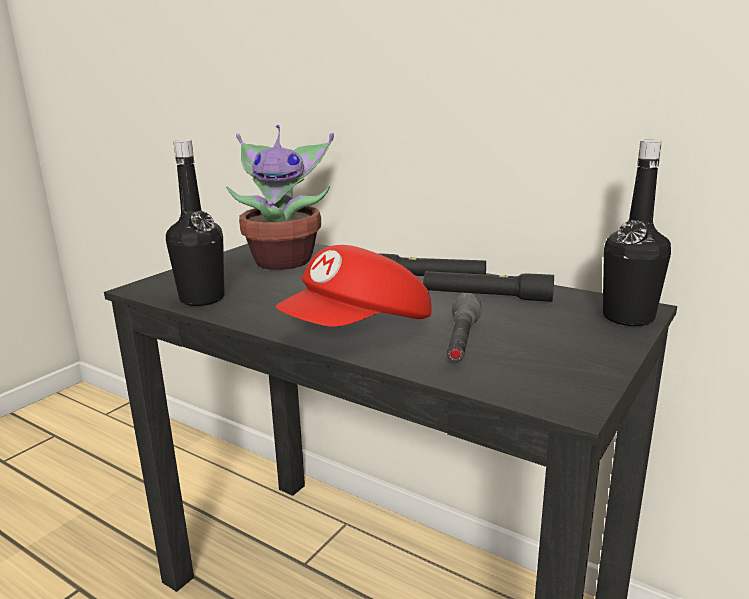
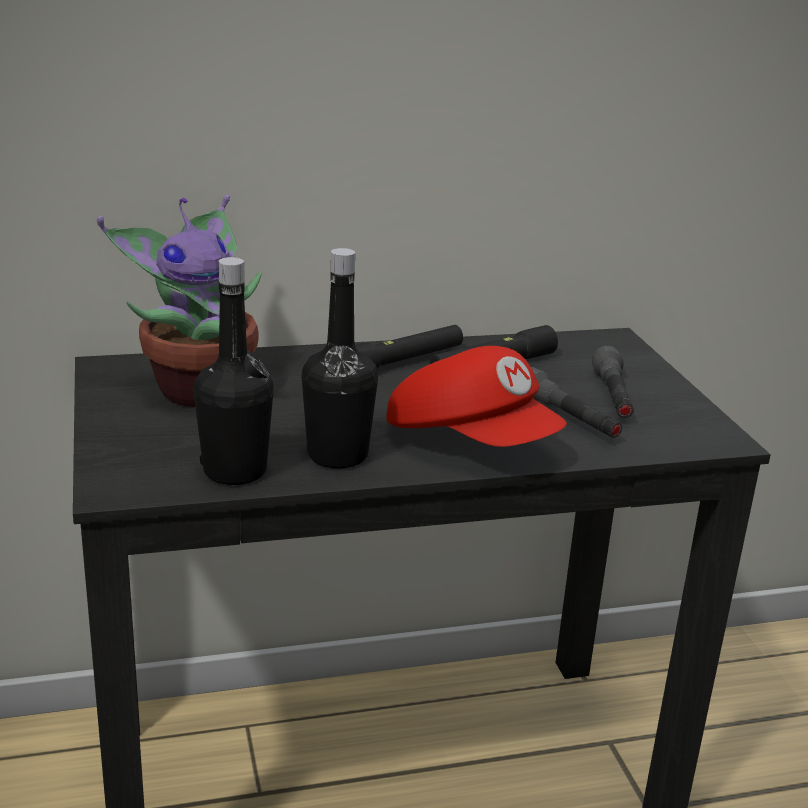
camera: 50 degrees left, 5 degrees up
red cap [275,245,432,327] -> red cap turned 45 degrees counterclockwise [386,346,567,447]
black bottle [603,140,671,326] -> black bottle moved to [302,248,378,469]
none -> grey flashlight [592,346,634,418]

